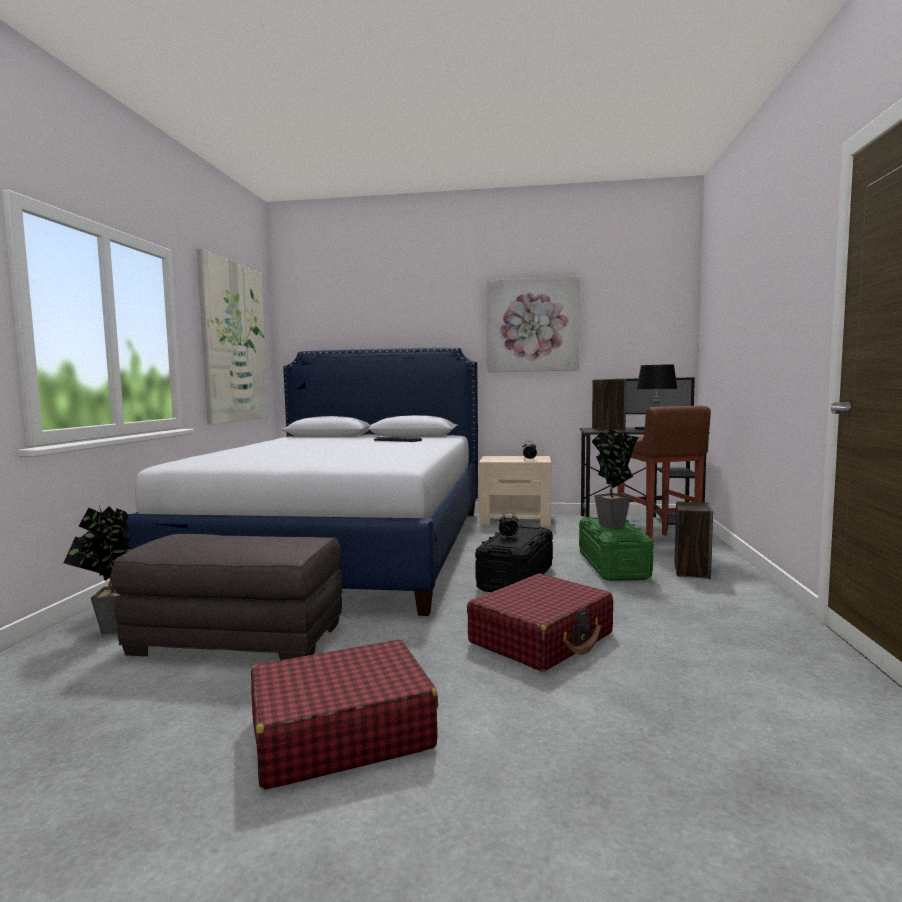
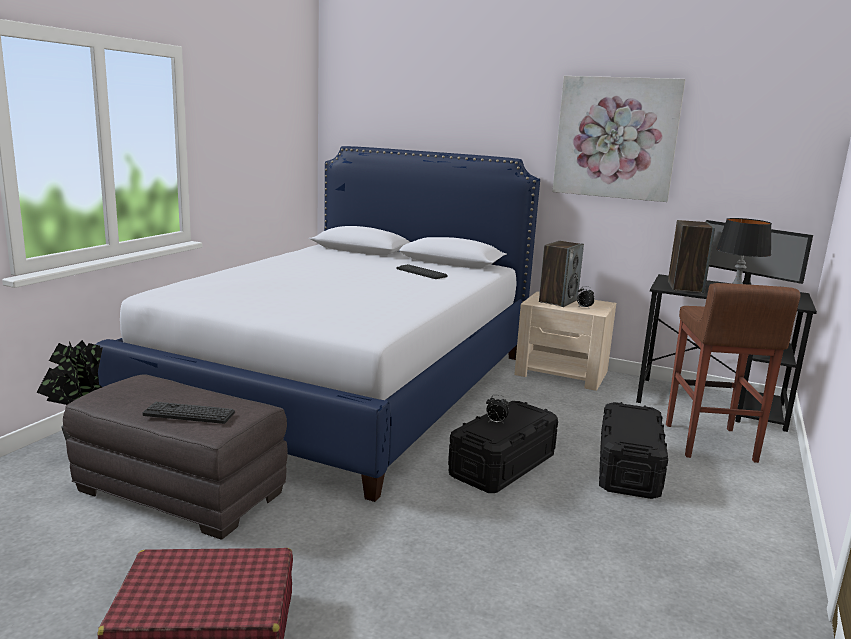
camera: 15 degrees right, 10 degrees up
picture [197,248,269,425] -> none
red suitcase [467,573,613,672] -> none
green storage box [579,517,654,581] -> black storage box [599,402,668,499]
potted plant [591,429,638,529] -> none
speaker [675,502,713,579] -> speaker moved to [539,241,584,307]
none -> keyboard [142,402,235,424]

